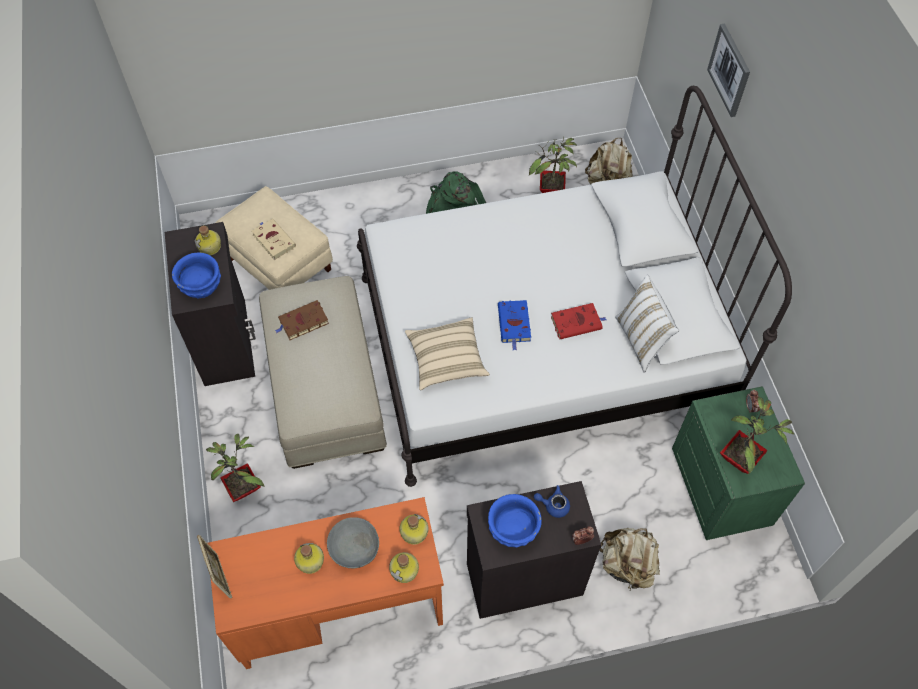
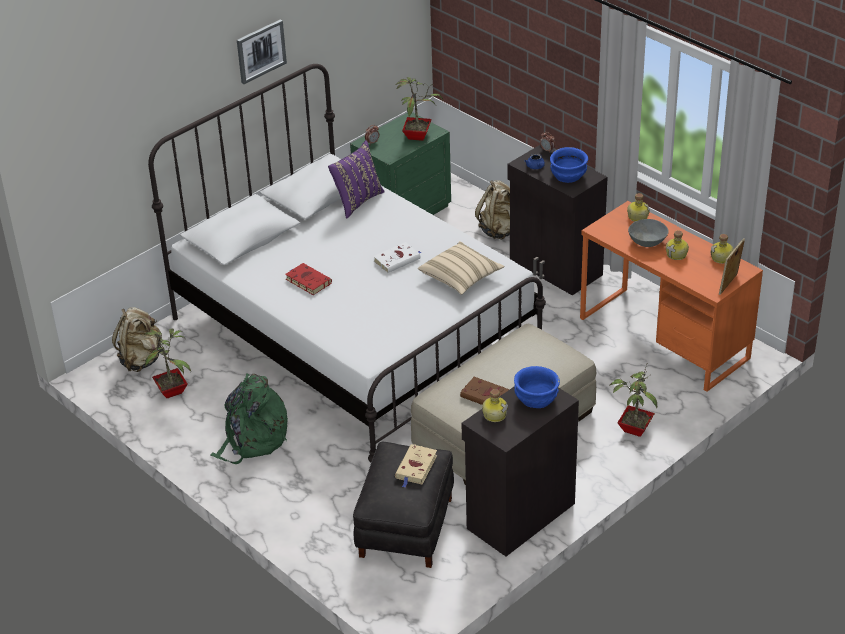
camera: 120 degrees left, 20 degrees down
beige ottoman [215,186,333,290] -> black ottoman [353,442,454,568]
bottle [399,514,428,545] -> bottle moved to [711,234,734,264]
blue book [498,300,531,350] -> white book [373,242,422,273]
red book [551,303,606,339] -> red book moved to [285,263,332,295]
white pillow [615,274,679,373] -> purple pillow [328,140,385,218]
picture [707,23,750,117] -> picture moved to [237,19,287,84]

